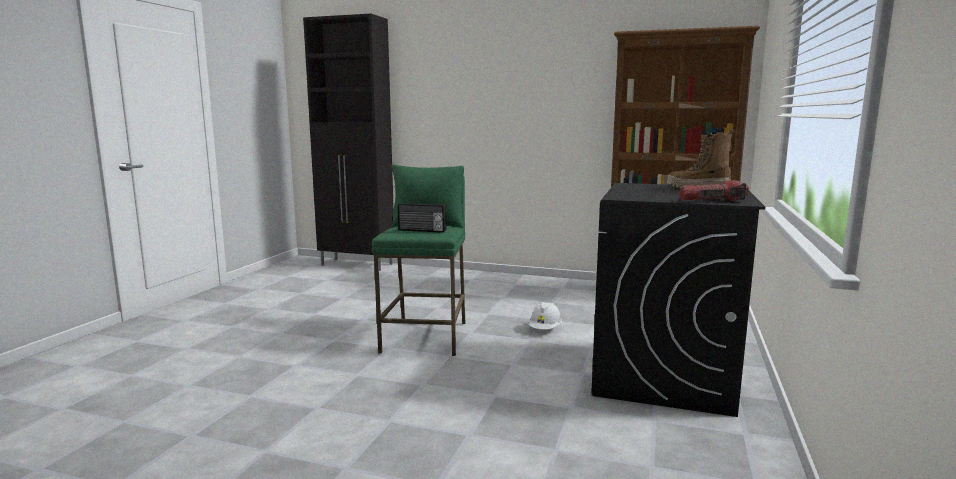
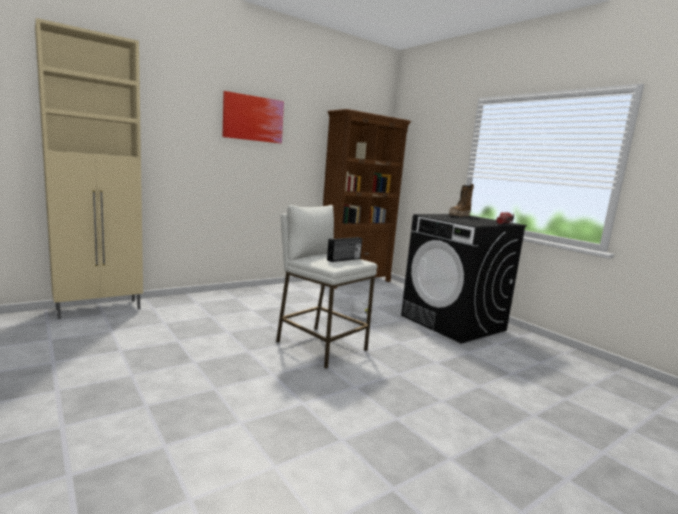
camera: 55 degrees left, 0 degrees up
black cabinet [303,14,394,271] -> beige cabinet [35,18,143,319]
green stool [372,164,465,356] -> white stool [276,205,378,369]
none -> picture [223,91,284,143]

